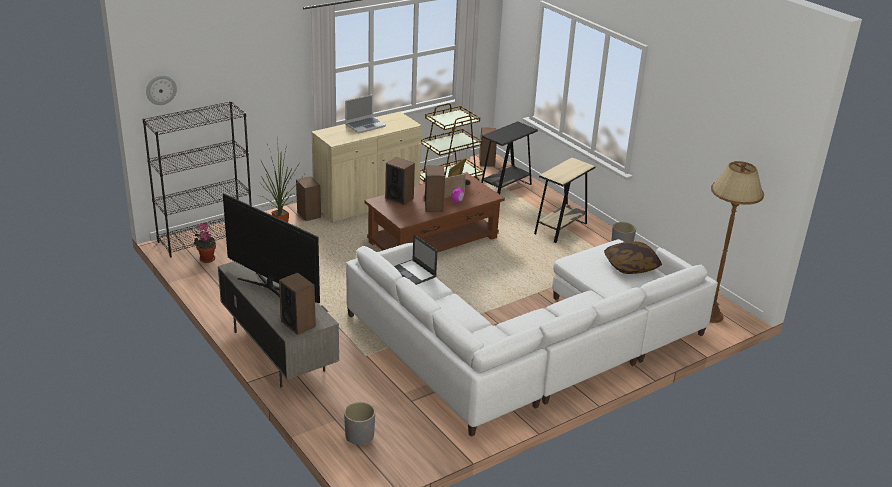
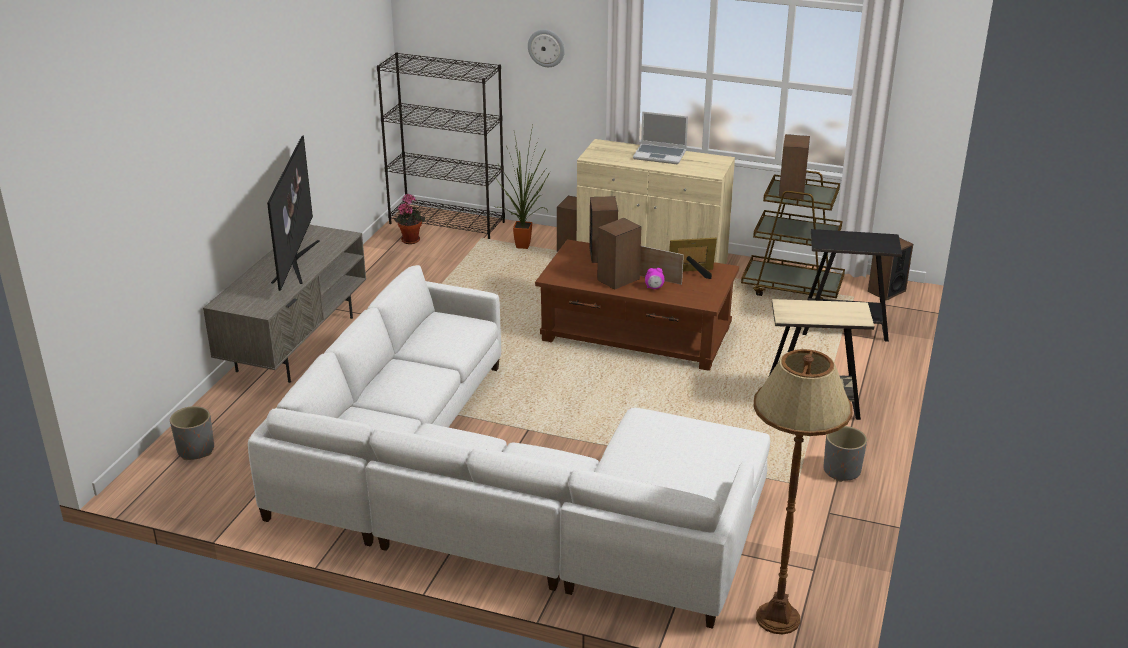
camera: 55 degrees right, 0 degrees up
wall clock [146,75,177,105] -> wall clock moved to [528,29,565,67]
speaker [279,272,316,335] -> speaker moved to [779,134,810,200]
laptop [394,234,438,285] -> none
pillow [604,241,662,274] -> none

